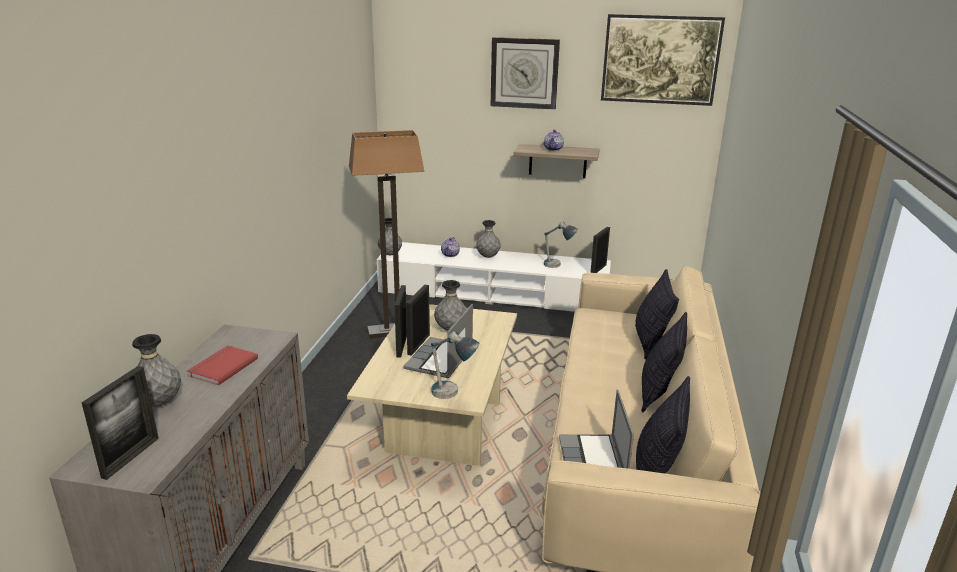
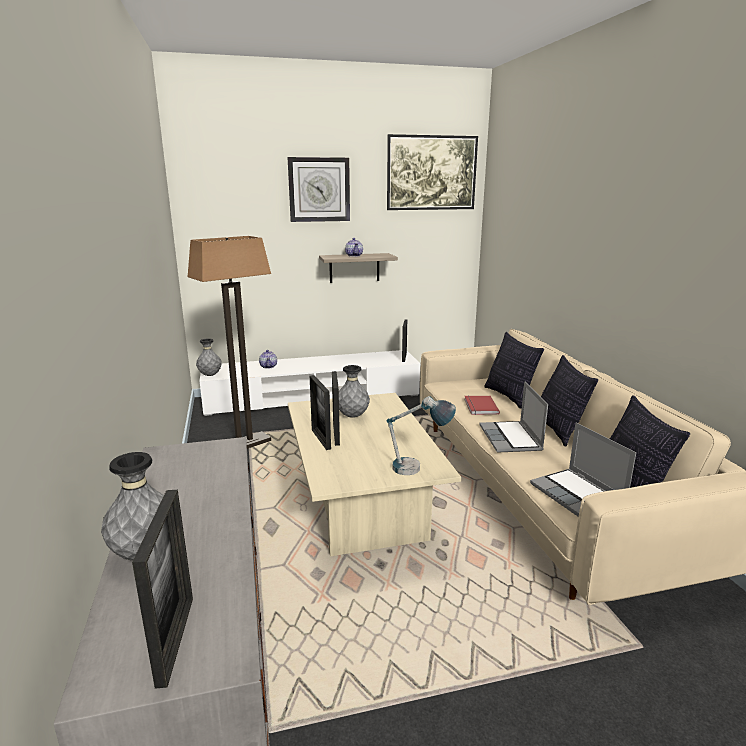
camera: 25 degrees left, 5 degrees down
red book [187,345,258,386] -> red book moved to [464,396,500,415]
laptop [403,304,473,378] -> laptop moved to [479,381,548,453]
grey vase [476,220,501,258] -> none
table lamp [544,222,578,268] -> none

